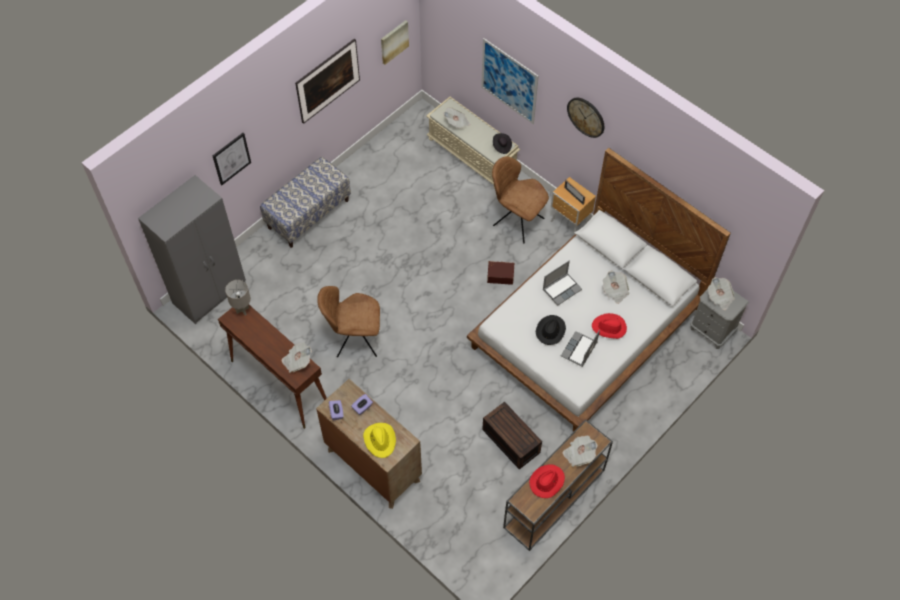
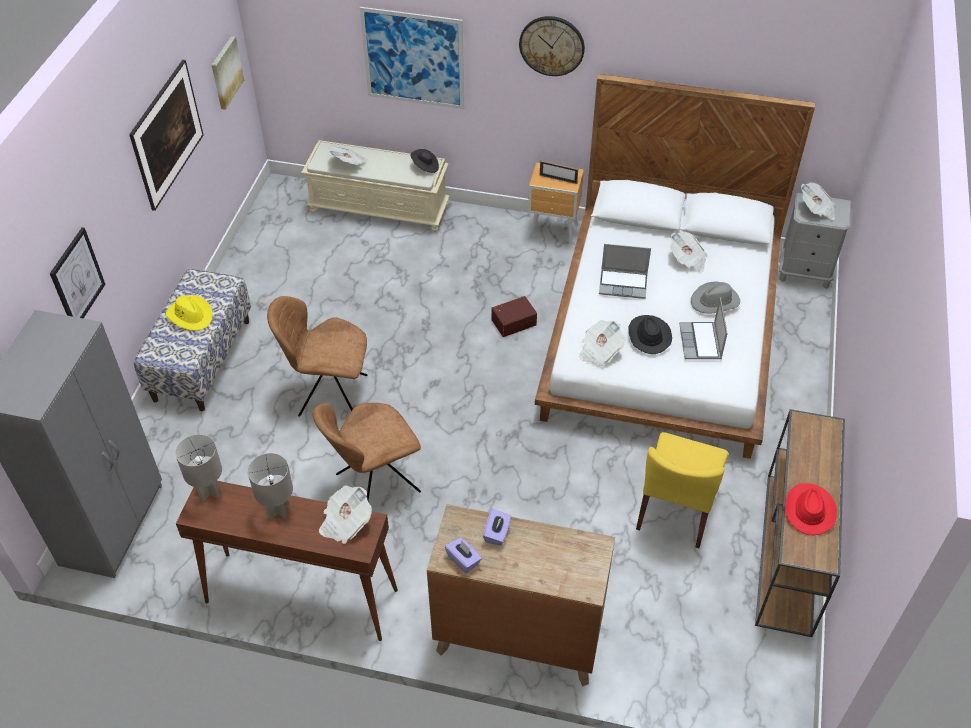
camera: 30 degrees left, 10 degrees down
yellow hat [363,423,396,458] -> yellow hat moved to [166,295,213,331]
brown storage box [482,402,542,469] -> yellow chair [636,432,728,548]
brown chair [492,156,549,243] -> brown chair moved to [267,296,367,417]
laptop [543,260,582,306] -> laptop turned 75 degrees clockwise [599,244,651,299]
newspaper [563,436,598,467] -> newspaper moved to [579,320,625,366]
red hat [592,313,627,339] -> grey hat [691,282,740,313]
none -> grey table lamp [248,453,293,519]

